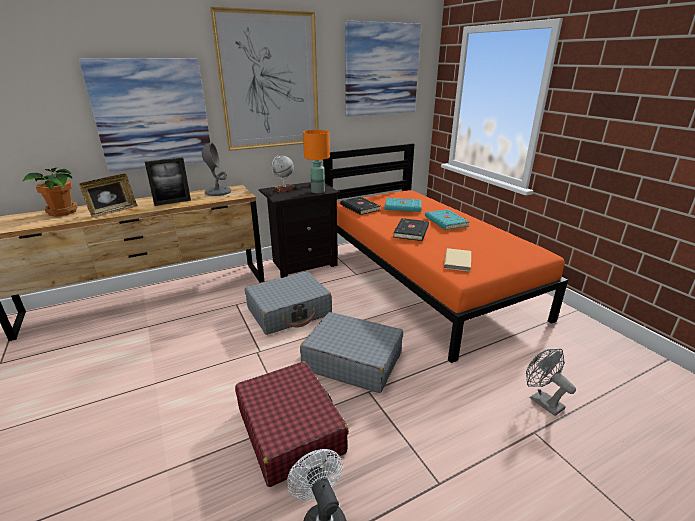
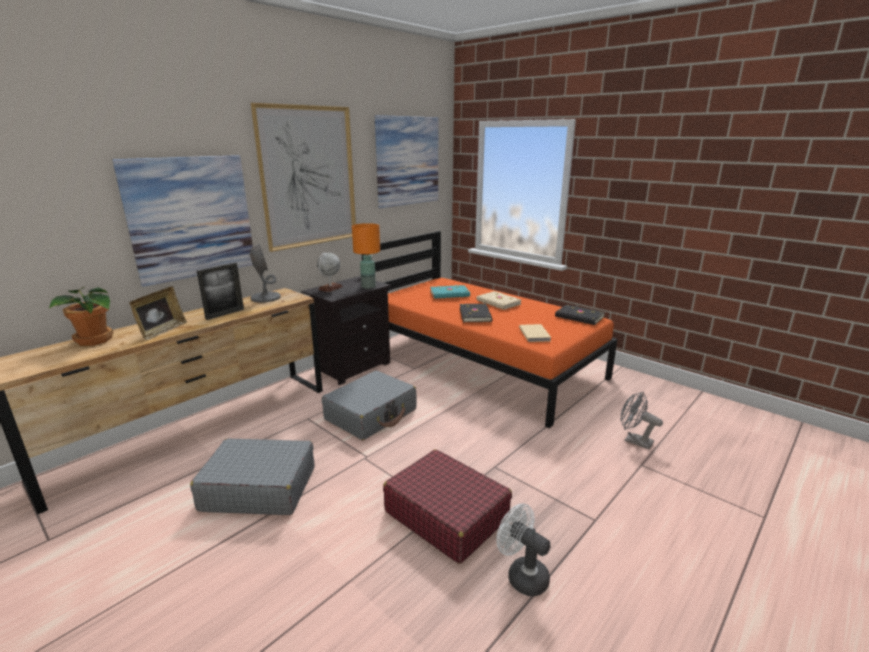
camera: 20 degrees left, 5 degrees down
grey suitcase [300,312,403,393] -> grey suitcase moved to [190,439,315,515]
black book [340,197,380,215] -> black book moved to [555,305,605,325]
turquoise book [425,209,469,230] -> beige book [476,291,521,310]

